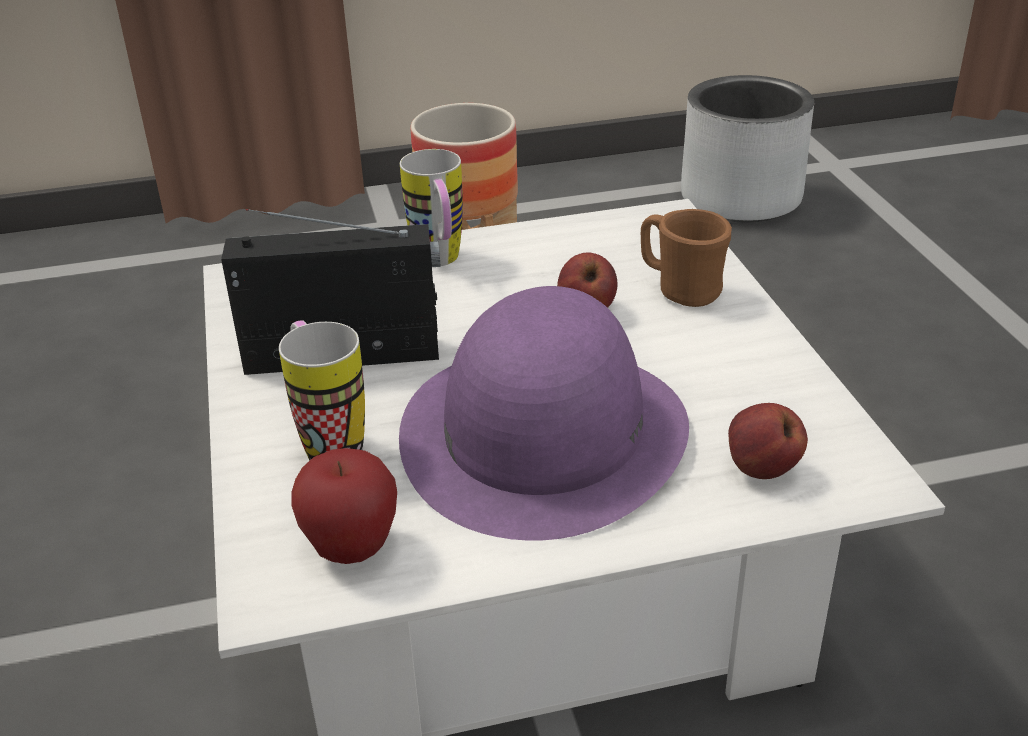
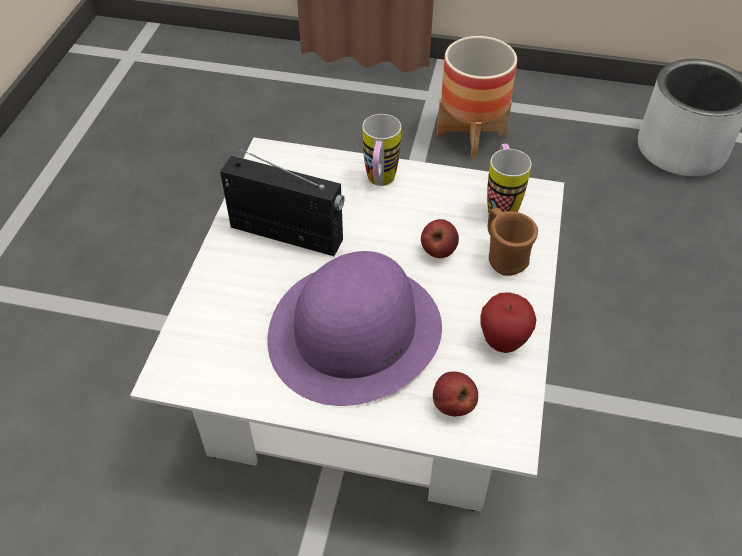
camera: 25 degrees right, 15 degrees up
mug [279,320,365,460] -> mug moved to [487,144,531,213]
apple [291,448,397,564] -> apple moved to [481,292,537,353]

